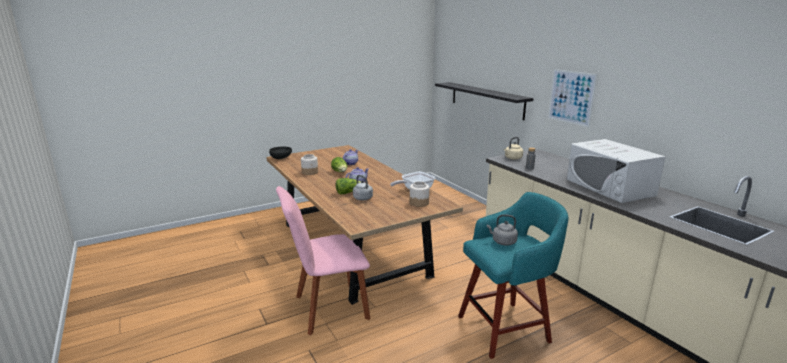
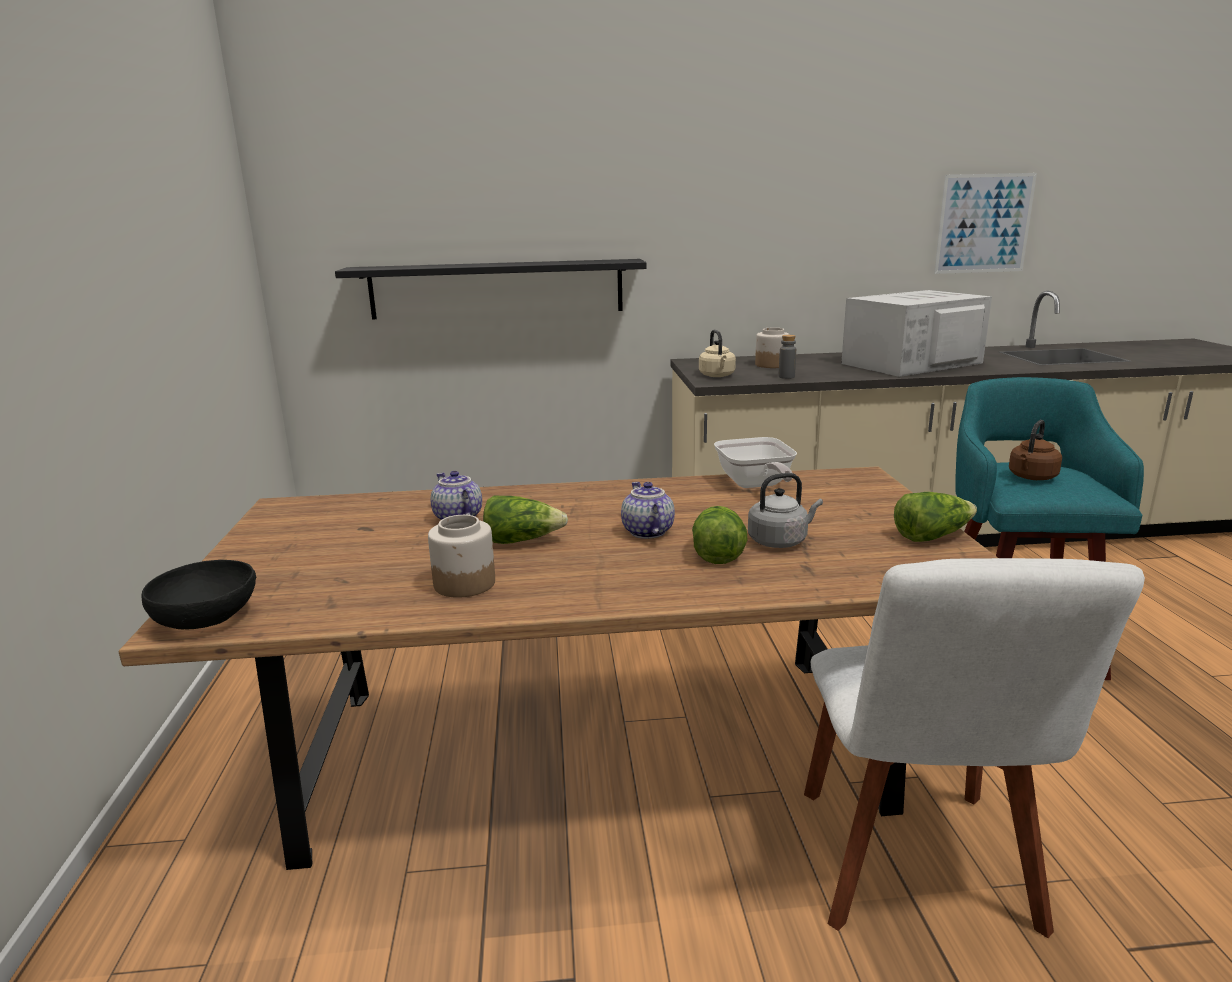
camera: 65 degrees left, 0 degrees up
pink chair [276,186,370,335] -> white chair [804,558,1145,938]
jar [410,181,429,207] -> jar moved to [755,328,790,368]
grey kettle [487,214,518,246] -> brown kettle [1009,420,1062,480]
picture [548,69,597,127] -> picture moved to [934,173,1037,274]
white microwave [567,139,666,203] -> white microwave turned 150 degrees clockwise [841,290,992,377]
none -> lettuce [894,492,977,542]

